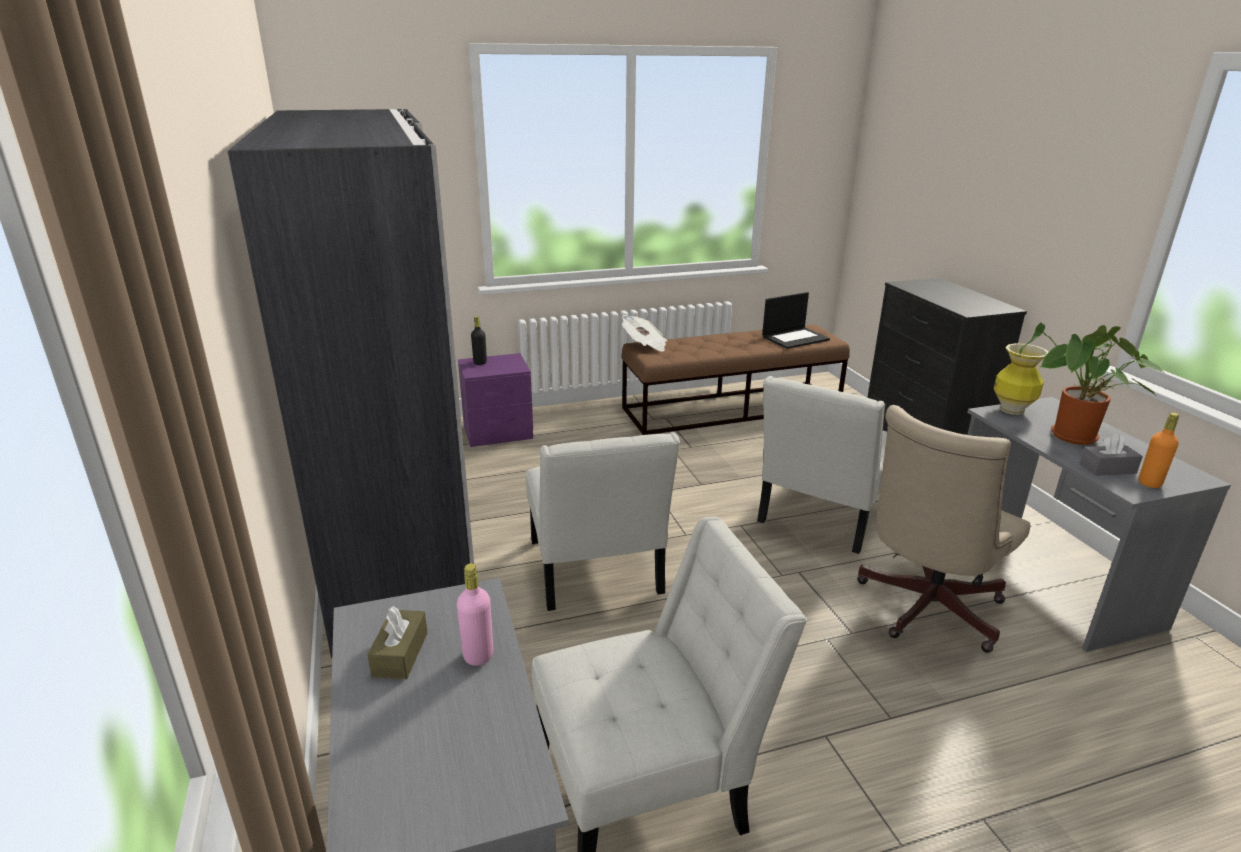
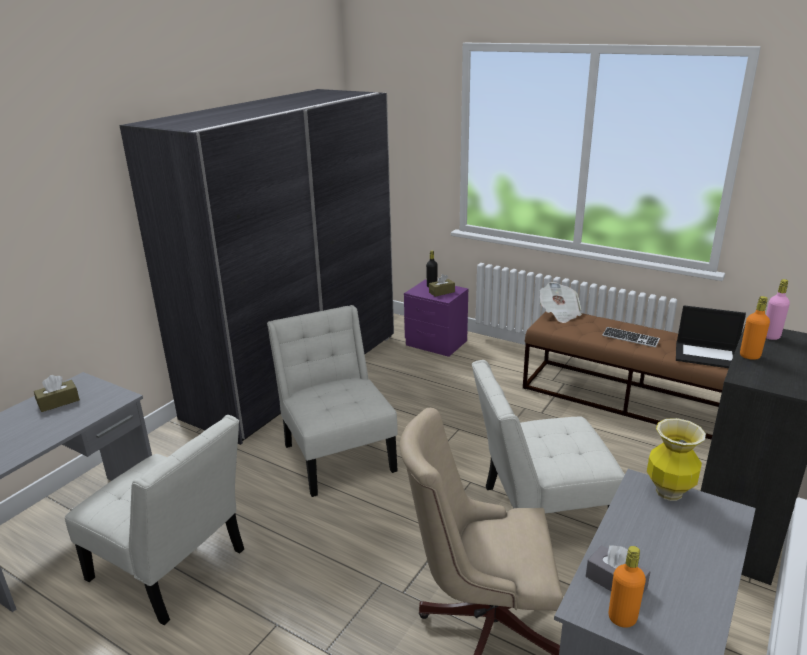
camera: 50 degrees right, 0 degrees up
pink bottle [457,563,493,666] -> pink bottle moved to [766,279,790,340]
white chair [526,432,680,611] -> white chair turned 120 degrees clockwise [267,305,398,497]
potted plant [1019,322,1163,445] -> none
none -> brown tissue box [429,274,455,297]
none -> keyboard [602,327,660,347]
none -> orange bottle [740,296,770,360]

